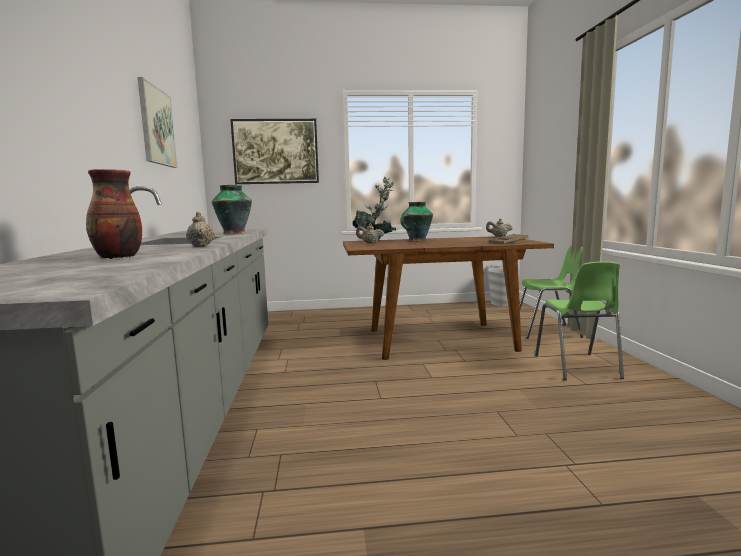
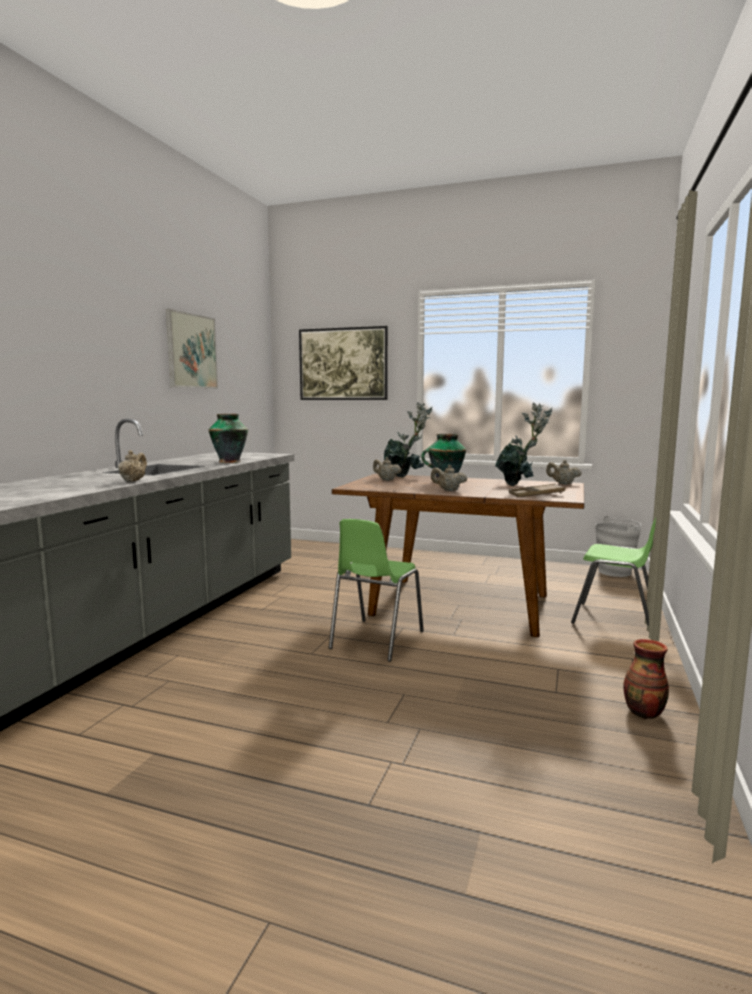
camera: 25 degrees right, 0 degrees up
vase [86,169,142,259] -> vase moved to [623,639,669,719]
green chair [535,262,624,380] -> green chair moved to [329,519,424,662]
none -> beige teapot [431,465,467,491]
none -> potted plant [495,403,552,486]

